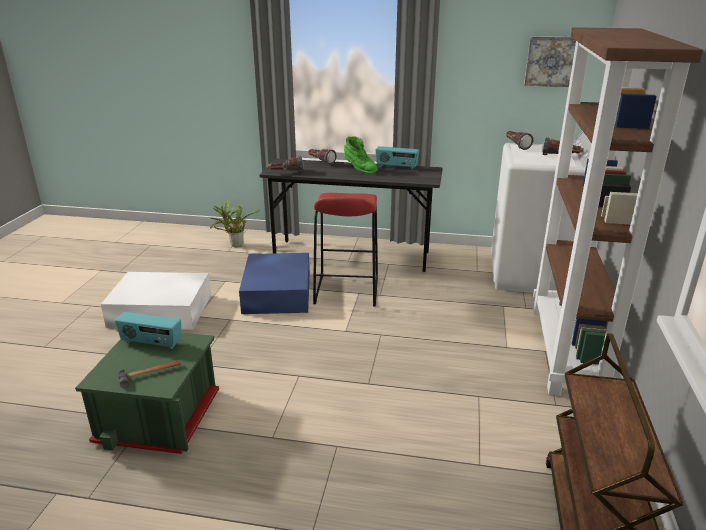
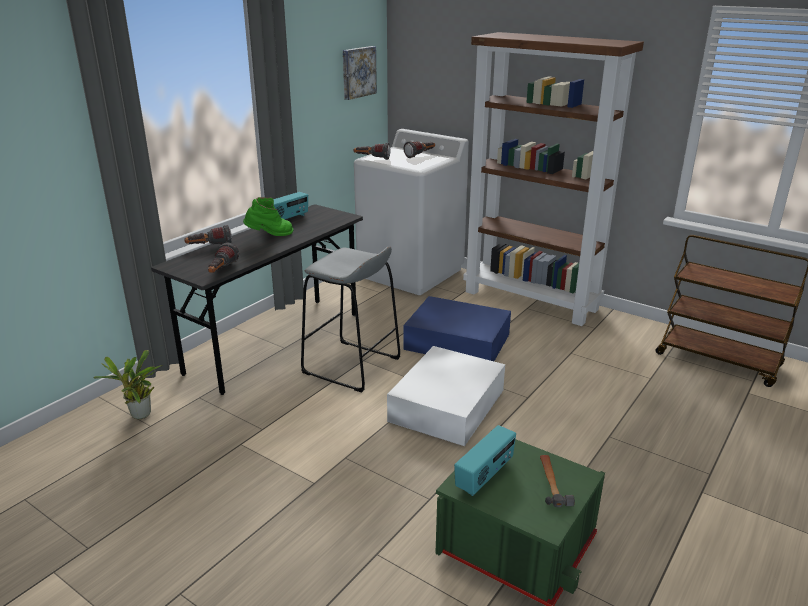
camera: 65 degrees left, 0 degrees up
white storage box [101,272,211,330] -> white storage box moved to [387,346,505,446]
blue storage box [239,253,310,314] -> blue storage box moved to [404,296,511,361]
red stool [313,193,378,307] -> grey stool [301,247,400,393]

